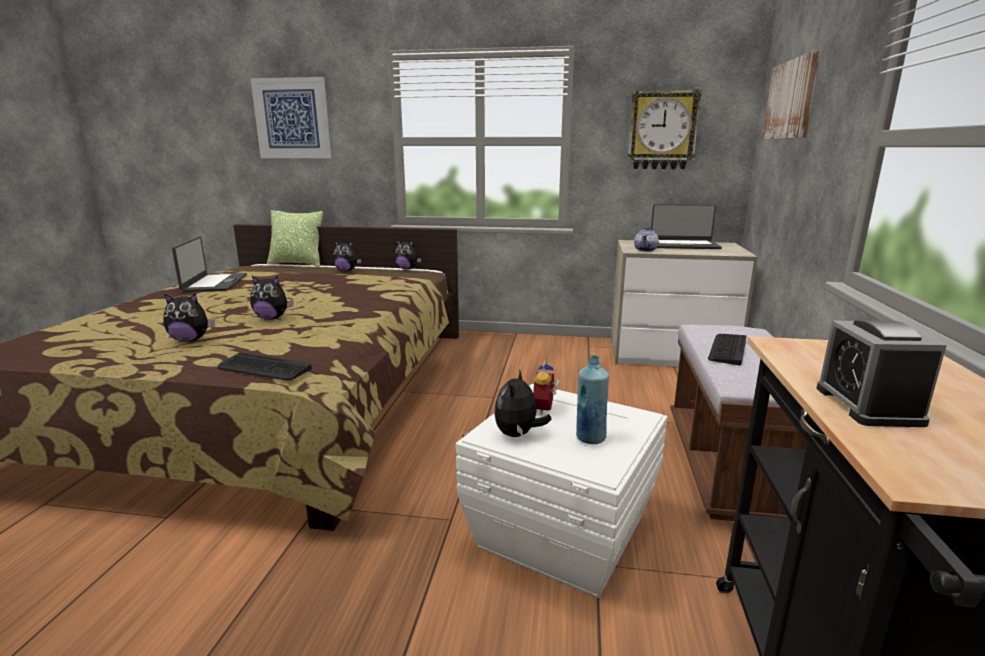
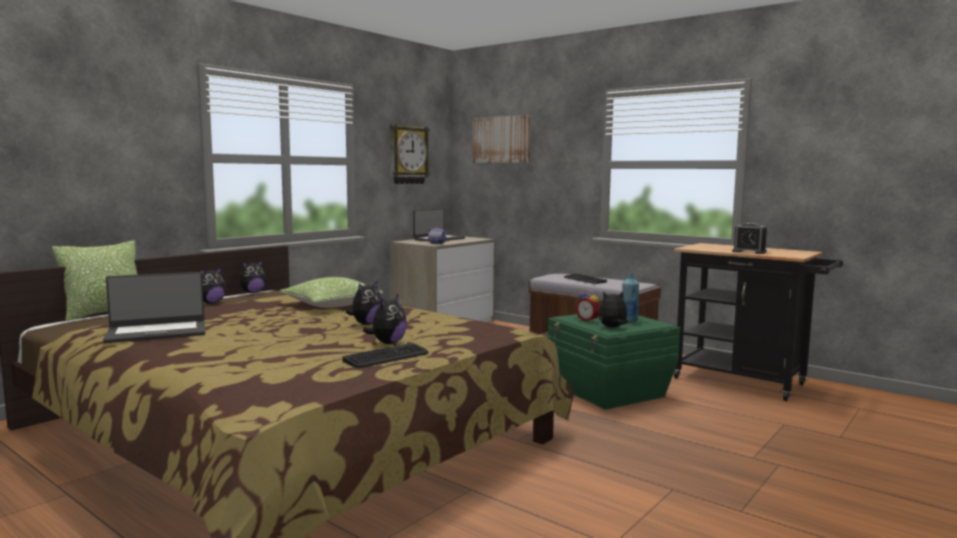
camera: 60 degrees left, 10 degrees down
laptop [172,236,247,292] -> laptop turned 135 degrees clockwise [103,272,205,343]
keyboard [218,353,312,381] -> keyboard moved to [342,343,428,368]
picture [251,77,331,158] -> none
white storage box [456,384,667,598] -> green storage box [548,314,680,410]
plush toy [494,369,551,437] -> plush toy turned 120 degrees clockwise [598,291,628,327]
none -> pillow [280,277,383,308]

